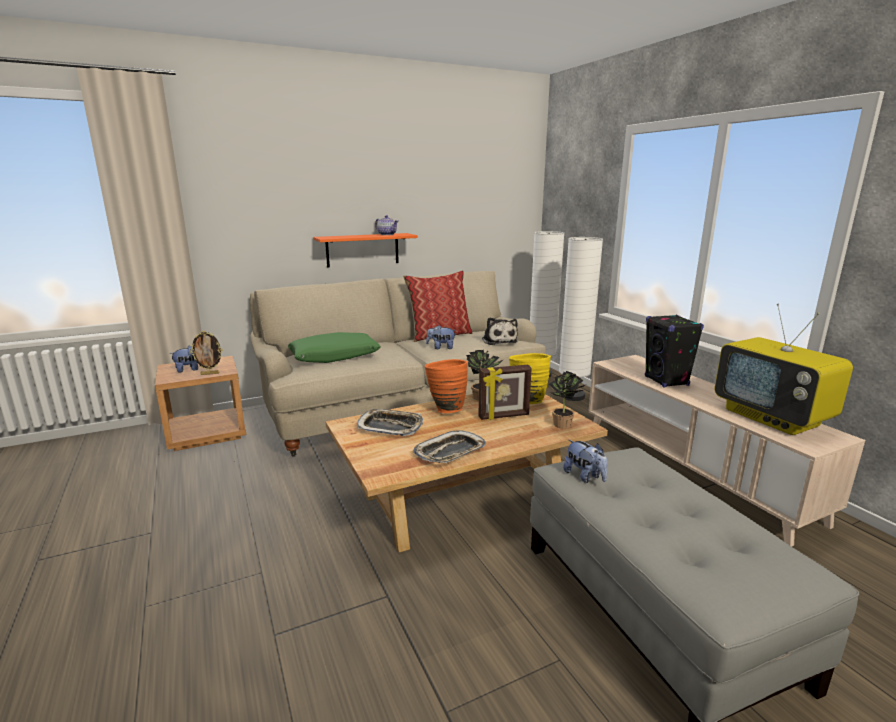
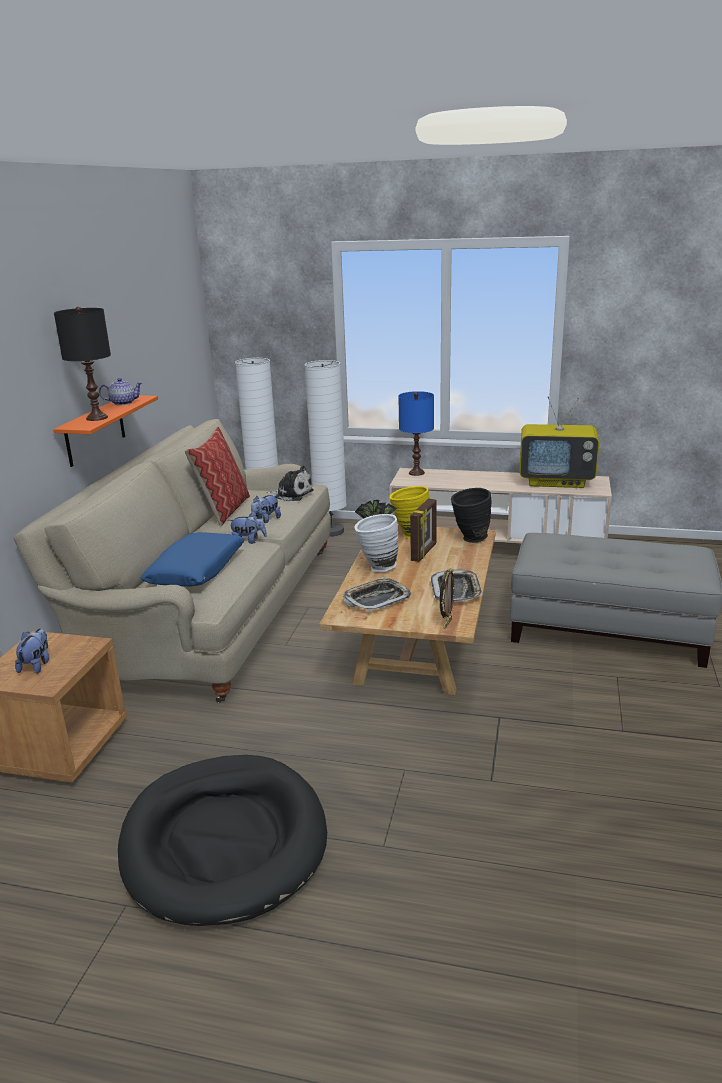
camera: 50 degrees left, 5 degrees up
picture frame [190,331,223,375] -> picture frame moved to [440,568,456,629]
green pillow [288,332,381,363] -> blue pillow [140,532,245,587]
orange vase [424,359,468,413] -> white vase [354,514,399,572]
potted plant [549,371,587,428] -> black vase [451,488,492,543]
plush toy [563,440,608,483] -> plush toy moved to [229,514,267,544]
black speaker [645,315,704,388] -> none
none -> black table lamp [54,306,111,421]
none -> black dog bed [118,755,327,926]
none -> blue table lamp [398,391,434,476]

